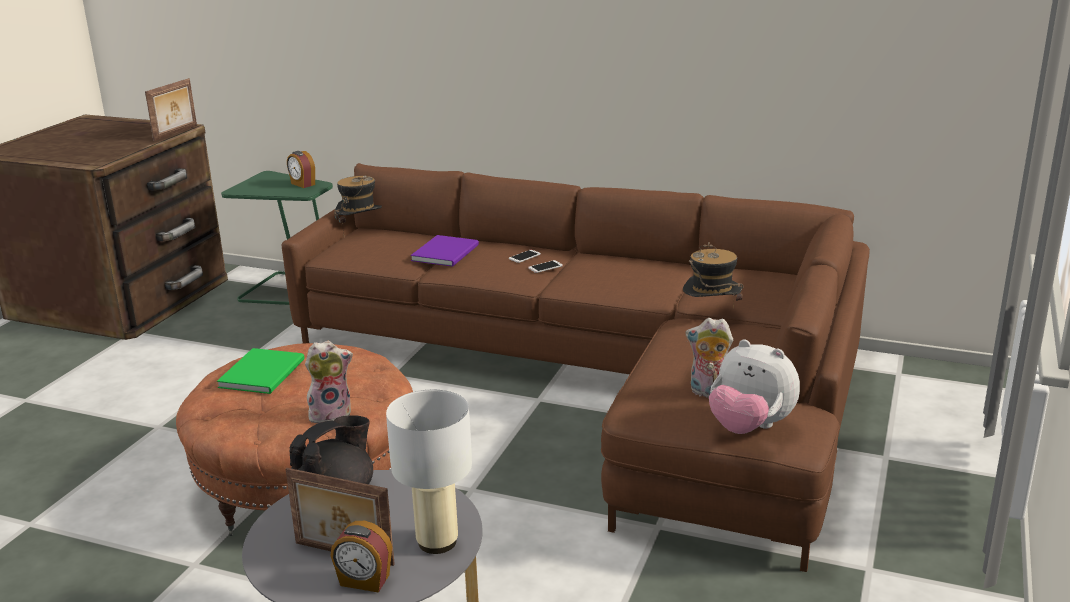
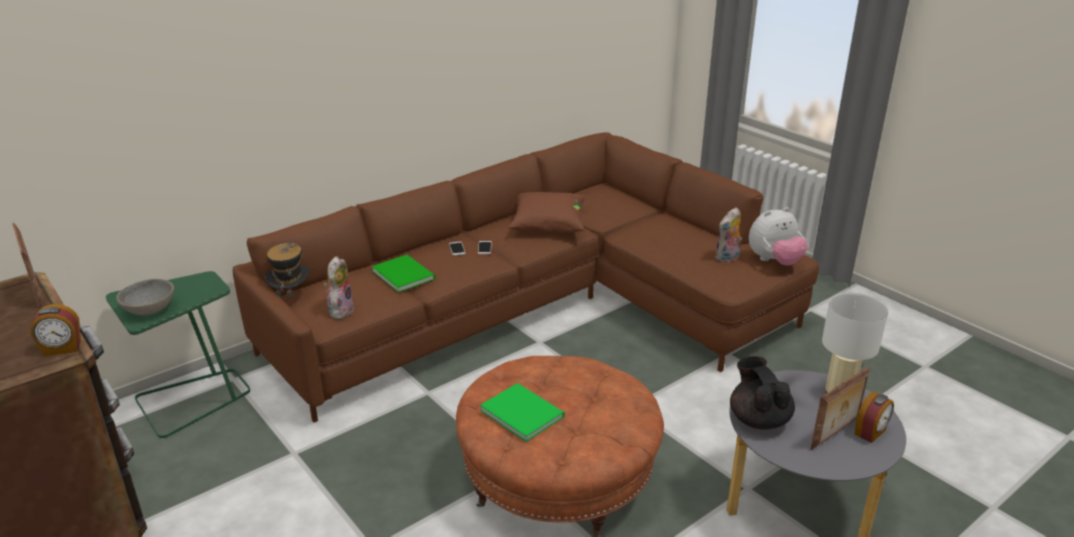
camera: 60 degrees left, 5 degrees up
alarm clock [287,151,315,188] -> alarm clock moved to [30,304,81,356]
plush toy [305,341,353,423] -> plush toy moved to [323,256,354,319]
purple book [411,235,479,267] -> green book [372,255,435,292]
hat [683,242,744,309] -> none
none -> grey bowl [116,279,174,315]
none -> brown pillow [509,192,585,233]

